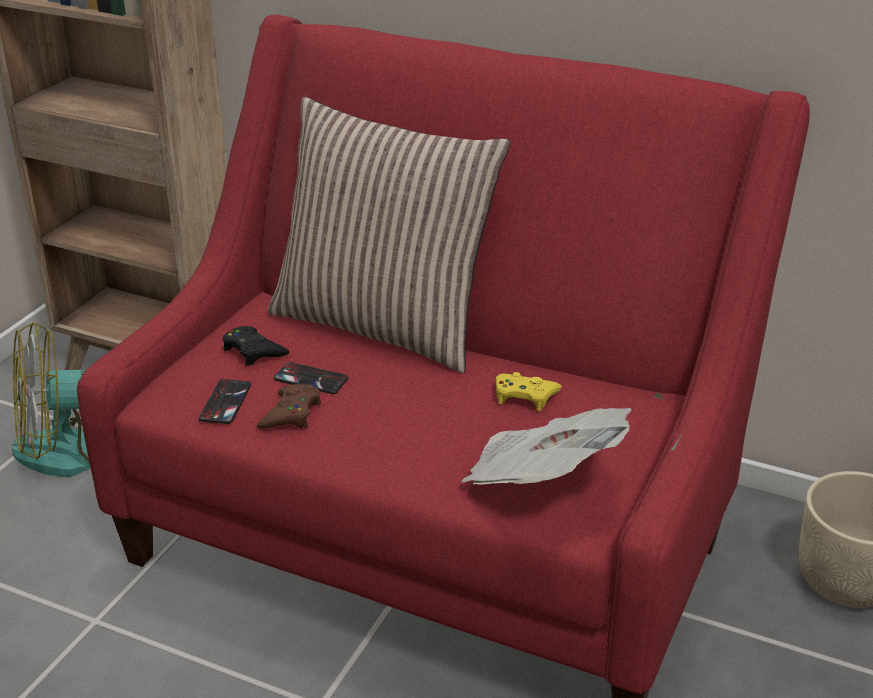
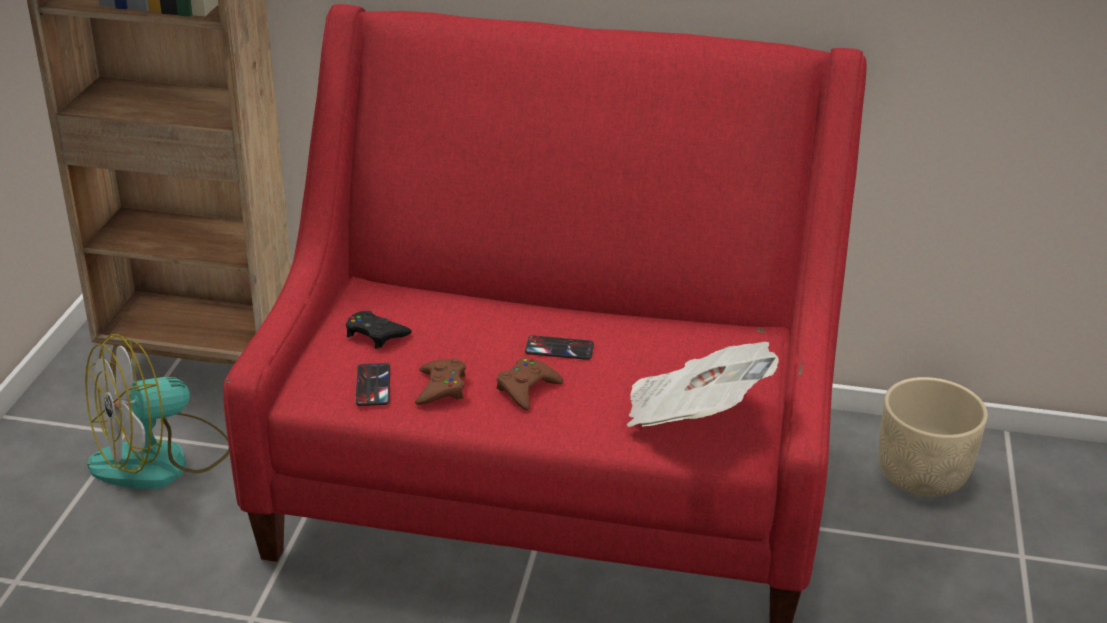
camera: 15 degrees left, 0 degrees up
pillow [268,97,511,373] -> none
phone [274,362,349,394] -> phone moved to [525,335,594,360]
yellow game controller [496,372,562,411] -> none
none -> brown game controller [496,358,564,410]

